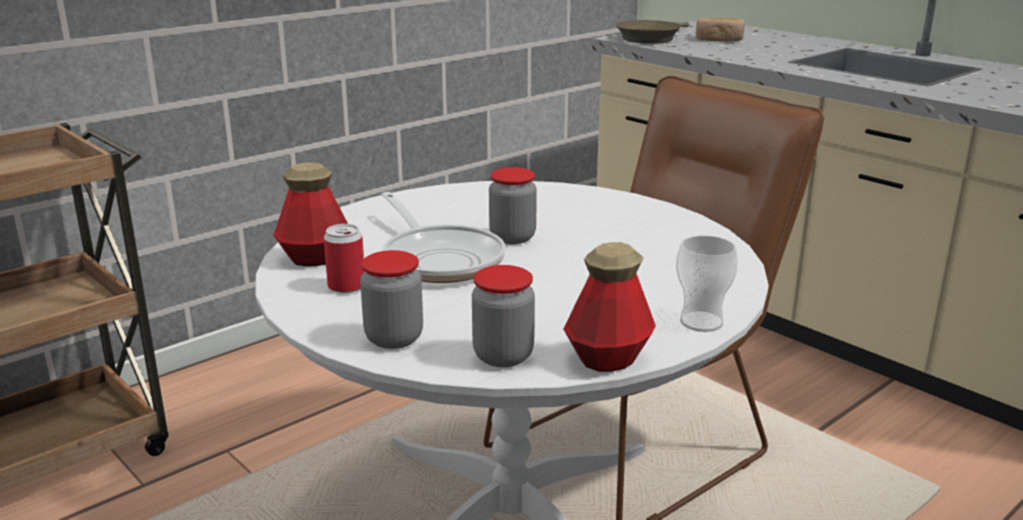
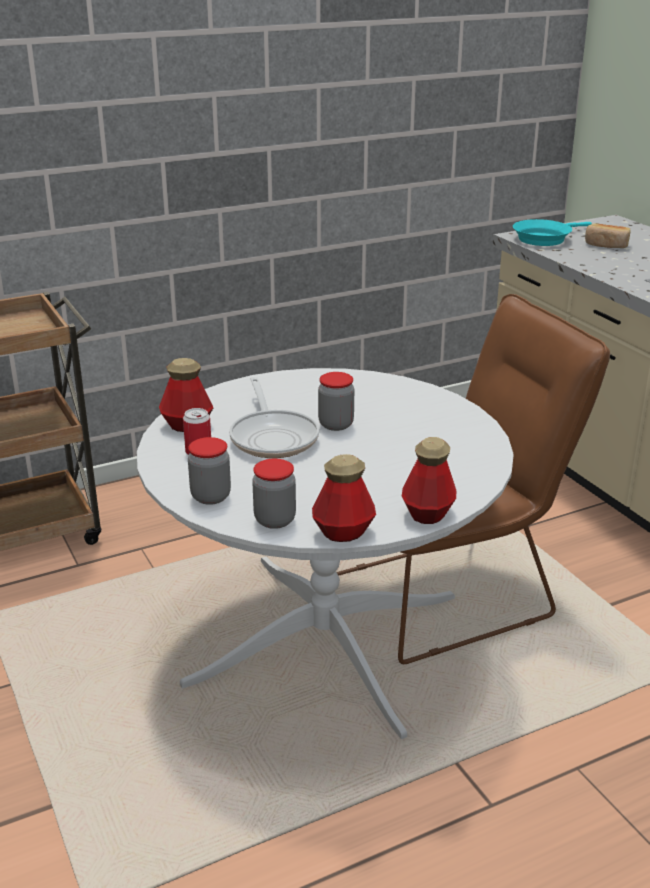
camera: 15 degrees right, 5 degrees up
brown frying pan [616,20,690,44] -> turquoise frying pan [513,219,592,246]
cup [676,235,738,332] -> bottle [402,437,456,524]

